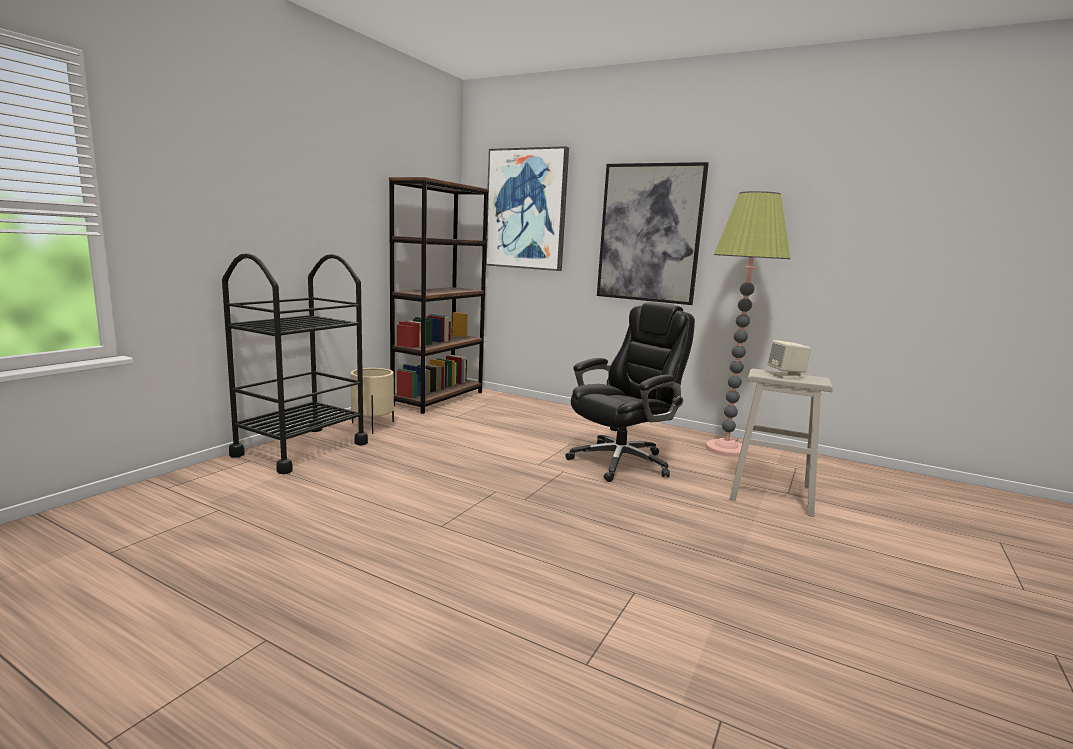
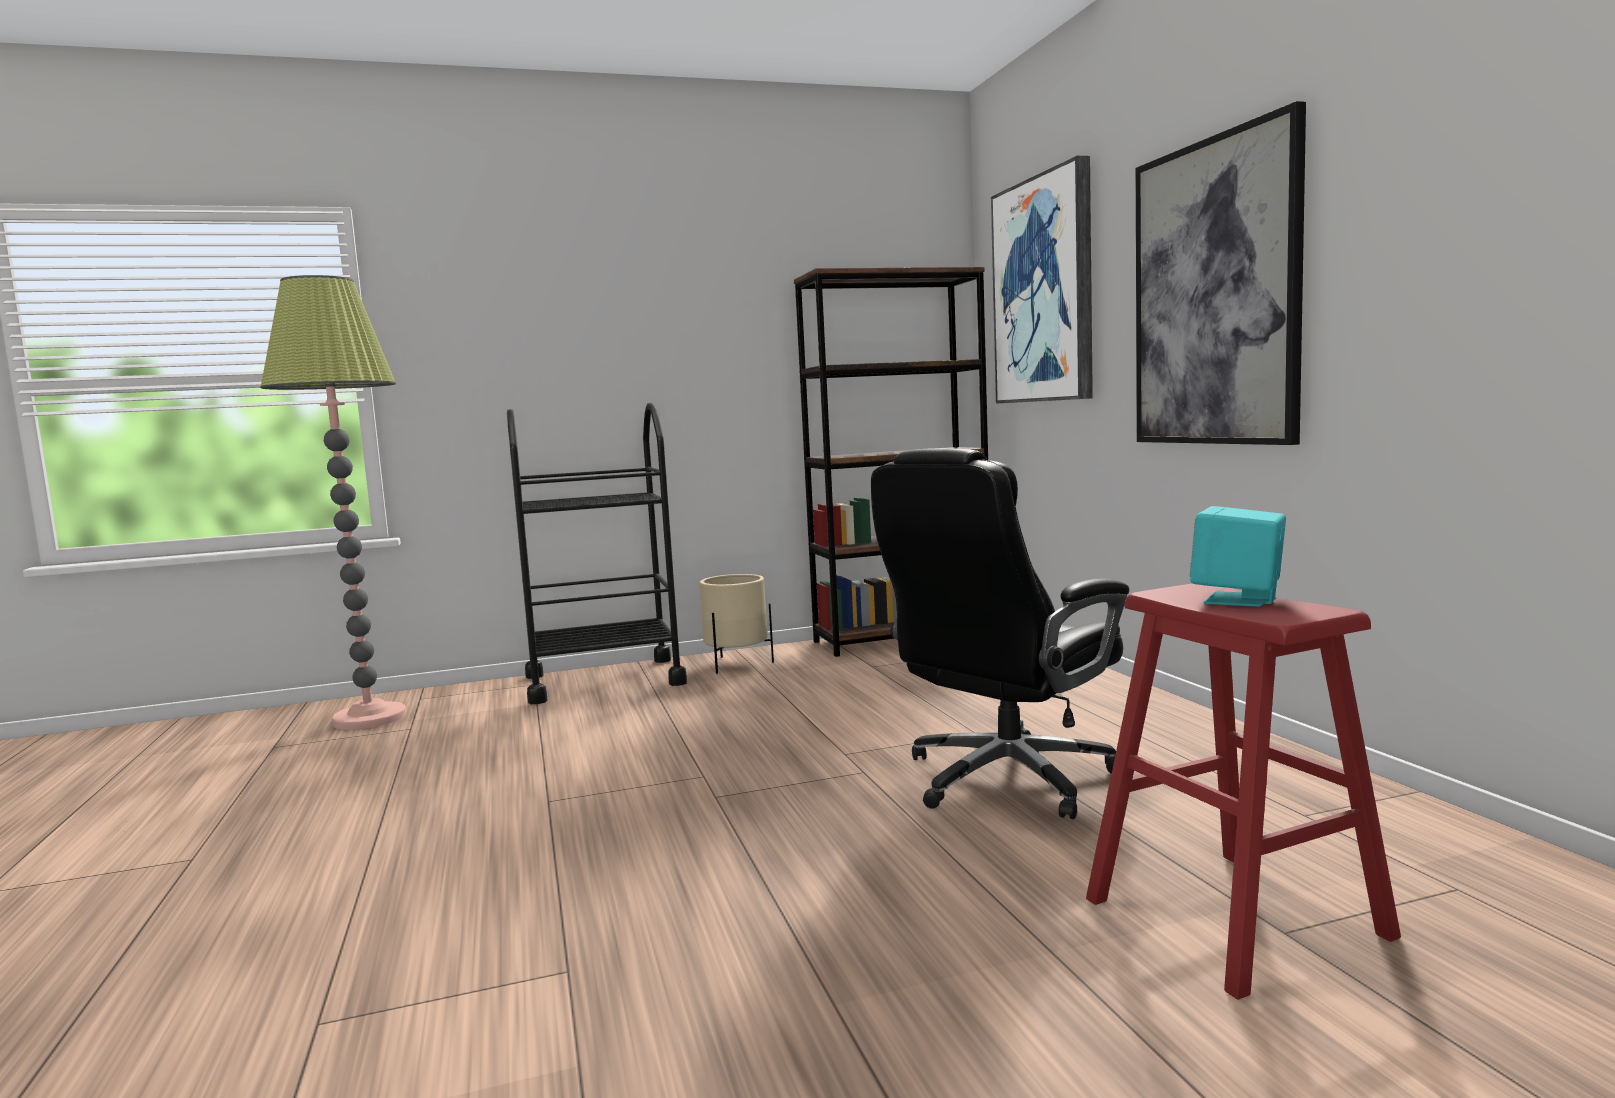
camera: 45 degrees right, 5 degrees down
black office chair [565,302,695,482] -> black office chair turned 135 degrees clockwise [871,448,1129,819]
floor lamp [705,191,790,457] -> floor lamp moved to [260,275,406,730]
beige stool [730,369,833,517] -> red stool [1086,584,1401,1000]
beige speaker [767,340,811,378] -> turquoise speaker [1189,506,1286,607]

